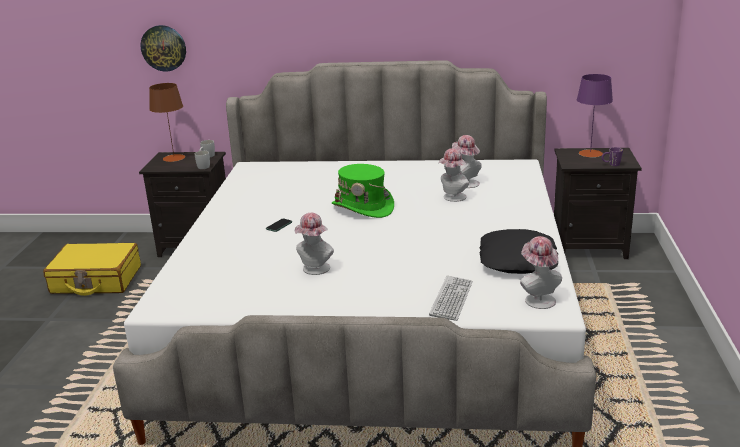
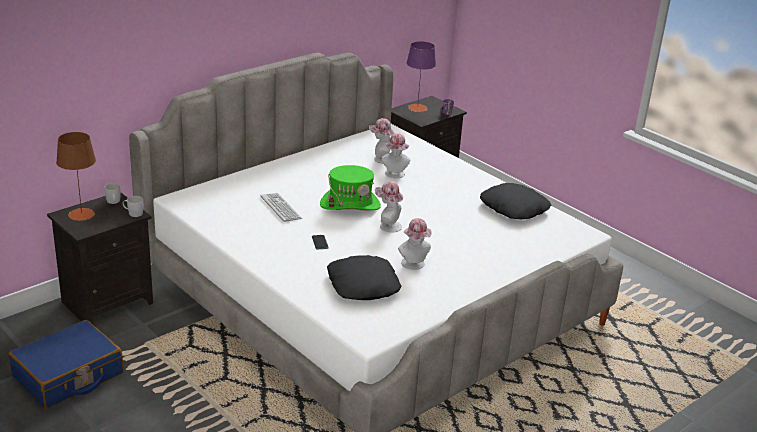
camera: 50 degrees left, 5 degrees up
yellow suitcase [43,243,141,296] -> blue suitcase [8,320,123,408]
wall clock [140,25,186,72] -> none
keyboard [429,276,473,321] -> keyboard moved to [260,193,302,222]
hat [520,236,562,309] -> hat moved to [375,181,403,233]
none -> black pillow [327,255,401,300]

